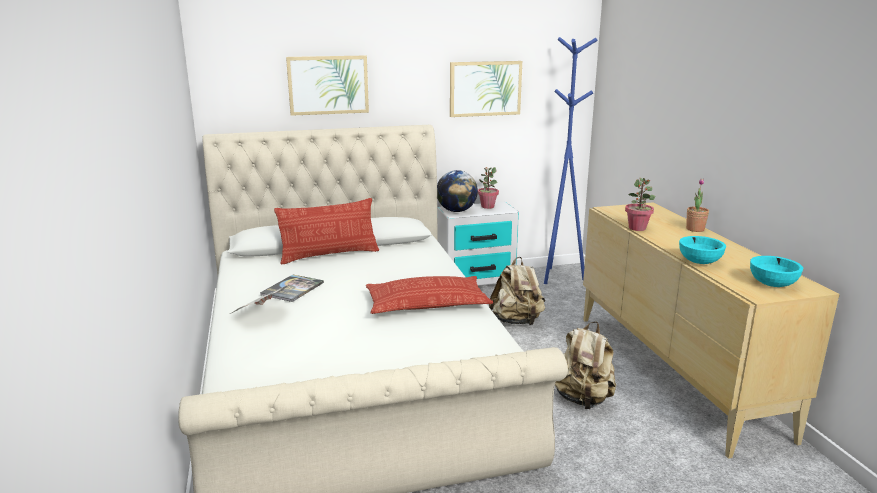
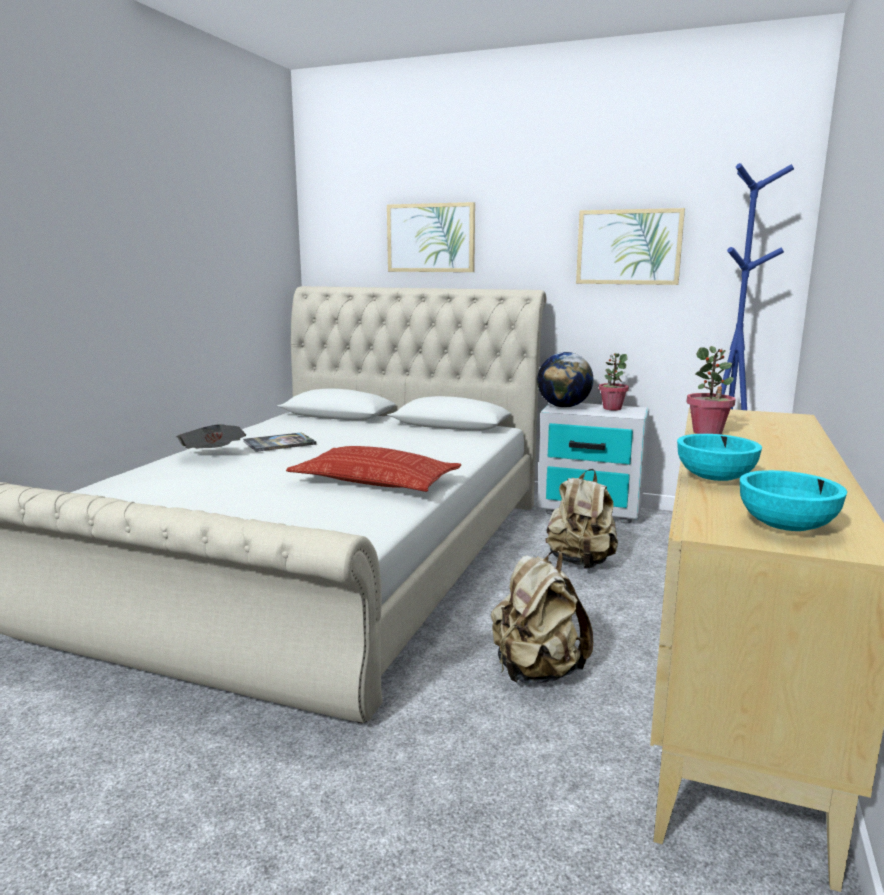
camera: 35 degrees right, 5 degrees down
pillow [274,198,379,265] -> none
potted plant [686,178,709,232] -> none

